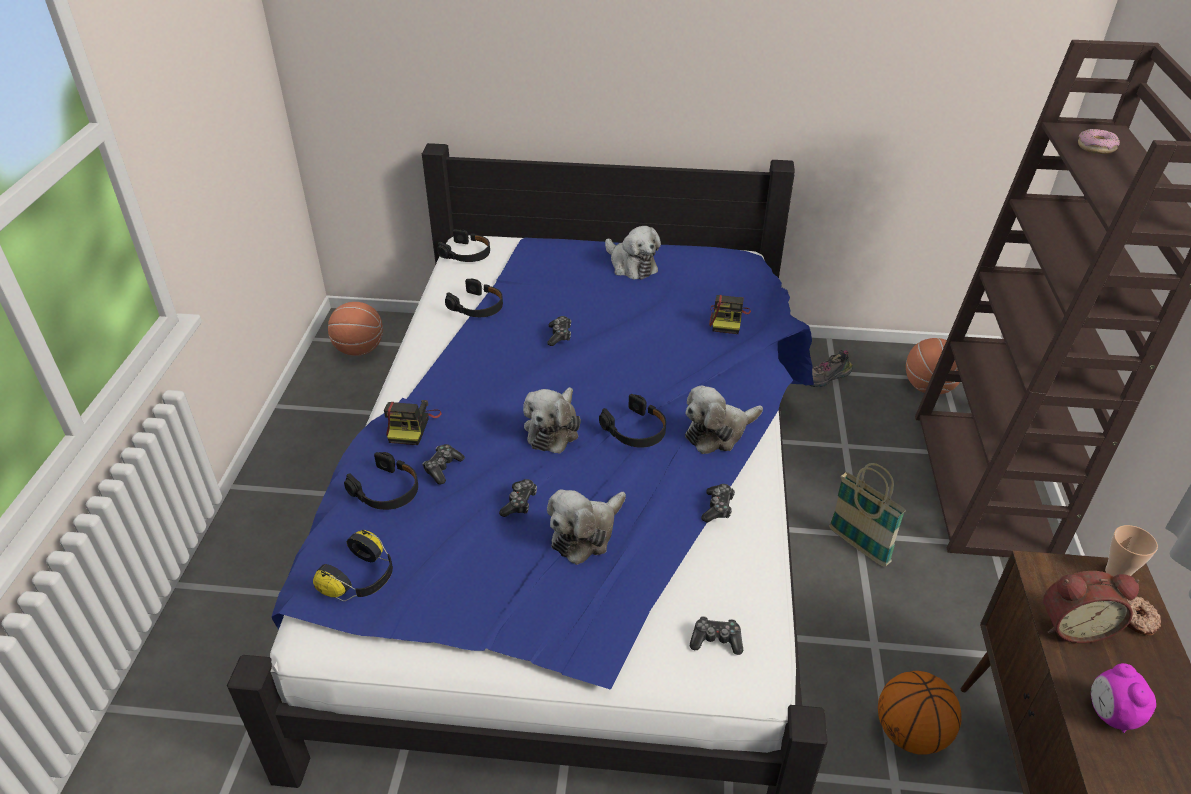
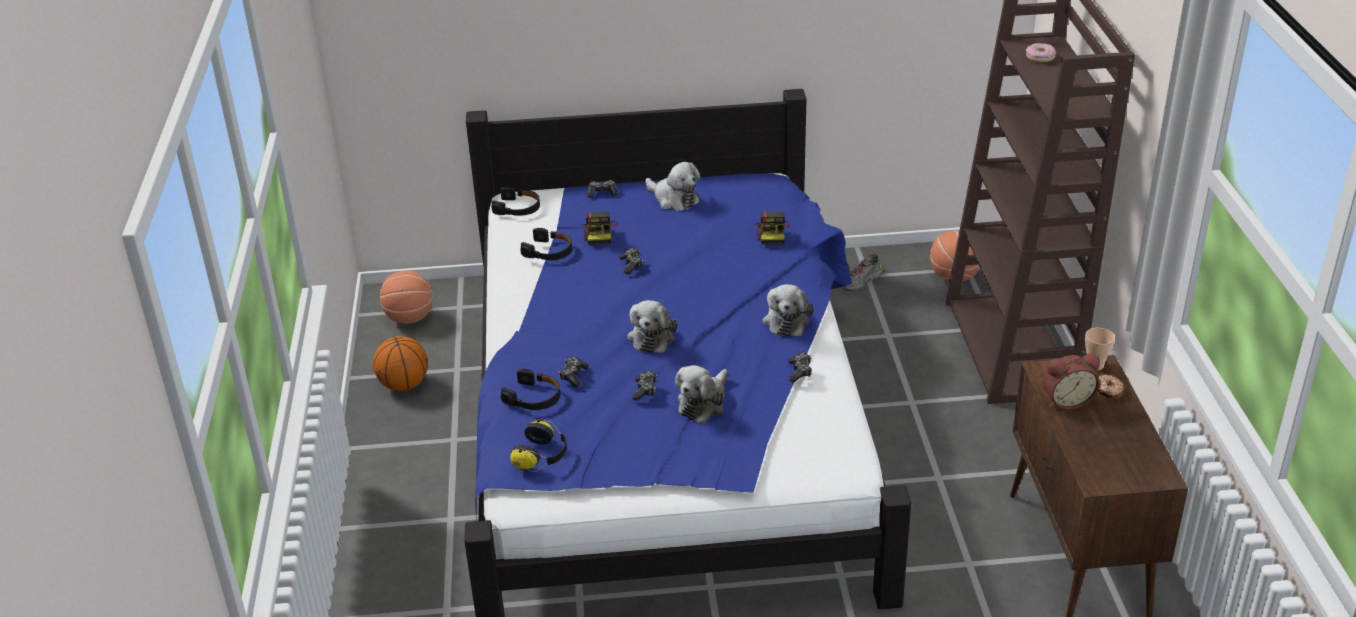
camera: 10 degrees left, 5 degrees down
camera [384,400,442,445] -> camera moved to [583,212,618,245]
black headphones [599,394,666,448] -> none
plush toy [685,386,763,454] -> plush toy turned 45 degrees counterclockwise [763,284,814,336]
game controller [690,616,743,655] -> game controller moved to [587,180,618,198]
basket [829,463,906,567] -> none
basketball [878,671,962,755] -> basketball moved to [373,336,428,391]
alarm clock [1091,663,1156,733] -> none

